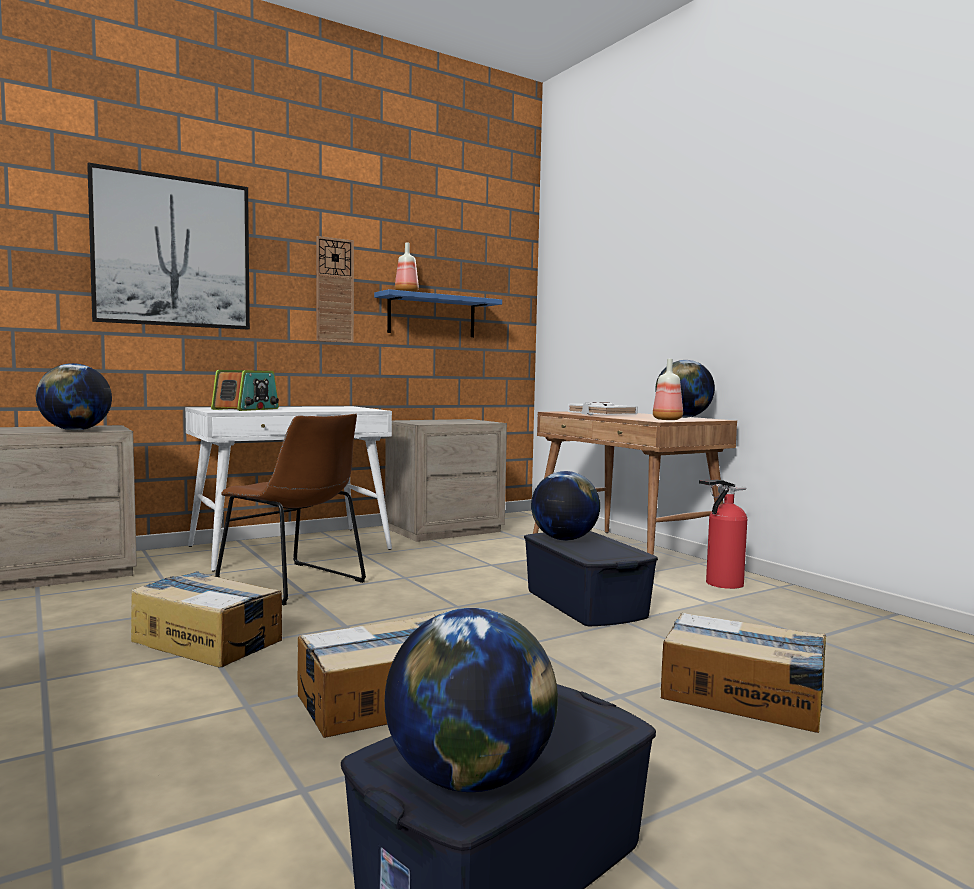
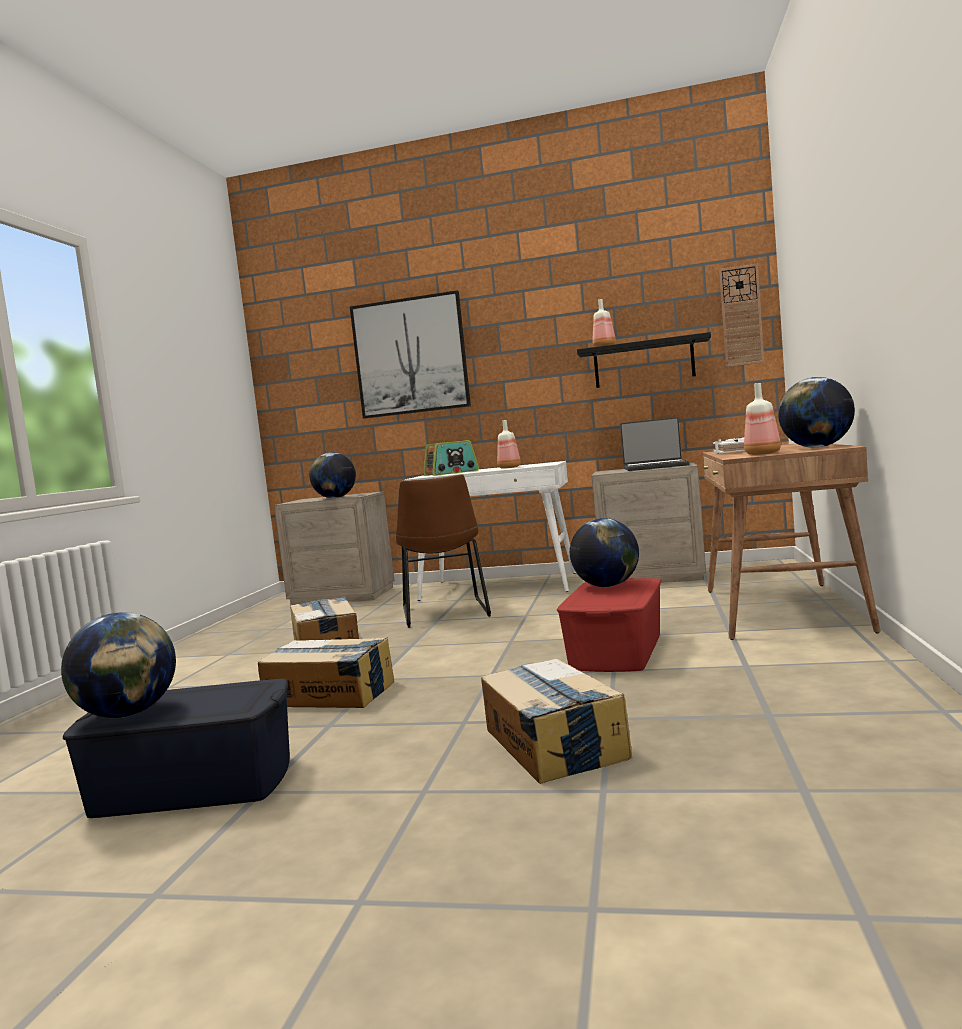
camera: 45 degrees right, 0 degrees up
wall clock [316,236,354,343] -> wall clock moved to [719,263,764,367]
blue shelf [374,289,502,337] -> black shelf [577,332,711,388]
blue storage box [524,531,658,626] -> red storage box [557,578,661,672]
fire extinguisher [699,479,747,589] -> none
none -> bottle [497,420,521,469]
none -> laptop [620,417,689,471]

